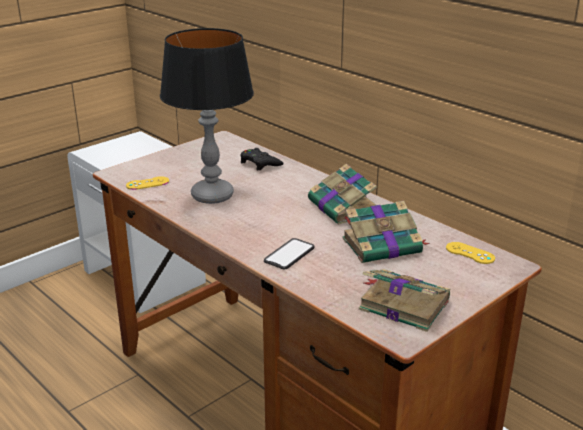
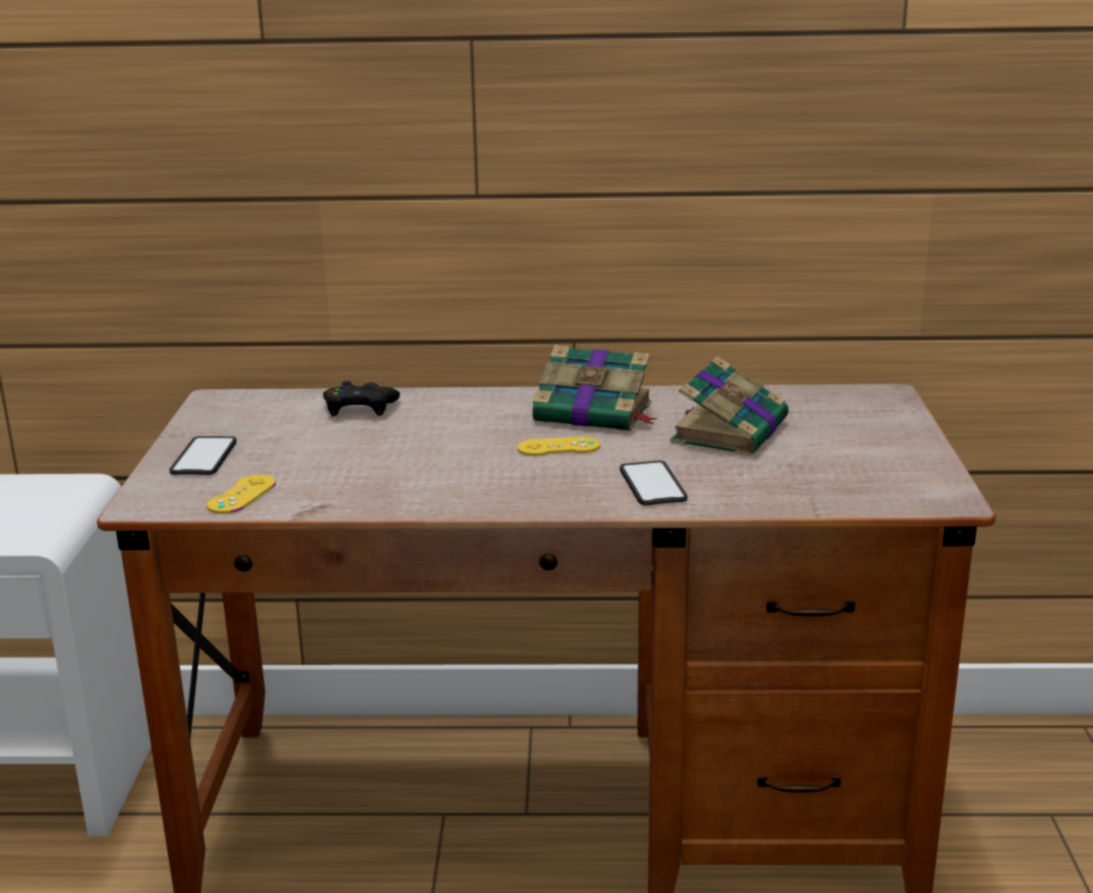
camera: 45 degrees left, 5 degrees down
table lamp [160,28,254,204] -> none
book [359,269,450,332] -> none
yellow game controller [446,242,495,264] -> yellow game controller moved to [517,436,601,456]
none -> phone [170,436,237,475]

